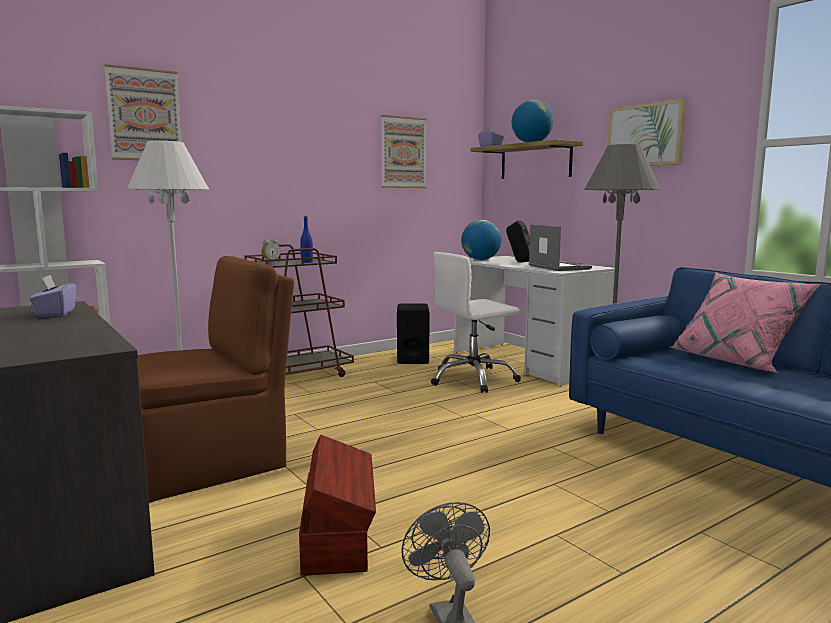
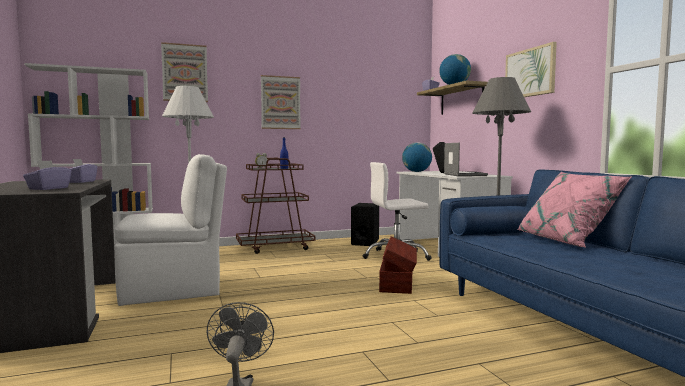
camera: 15 degrees right, 5 degrees down
brown chair [137,256,294,503] -> white chair [115,154,227,306]
brown storage box [299,435,376,576] -> brown storage box moved to [379,236,417,294]
picture [381,115,427,188] -> picture moved to [261,75,301,129]
none -> purple tissue box [23,160,71,190]

